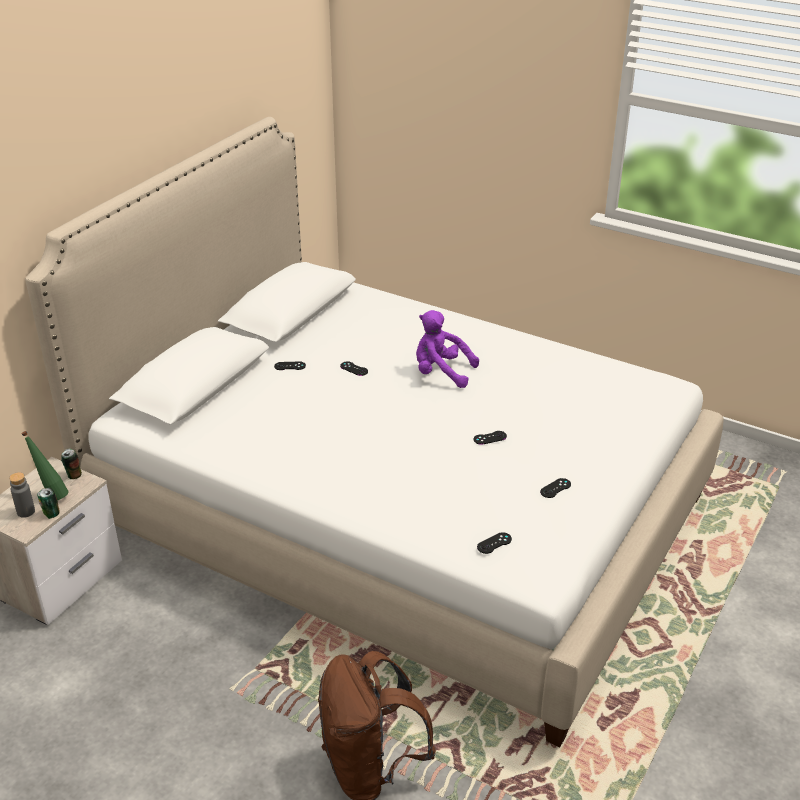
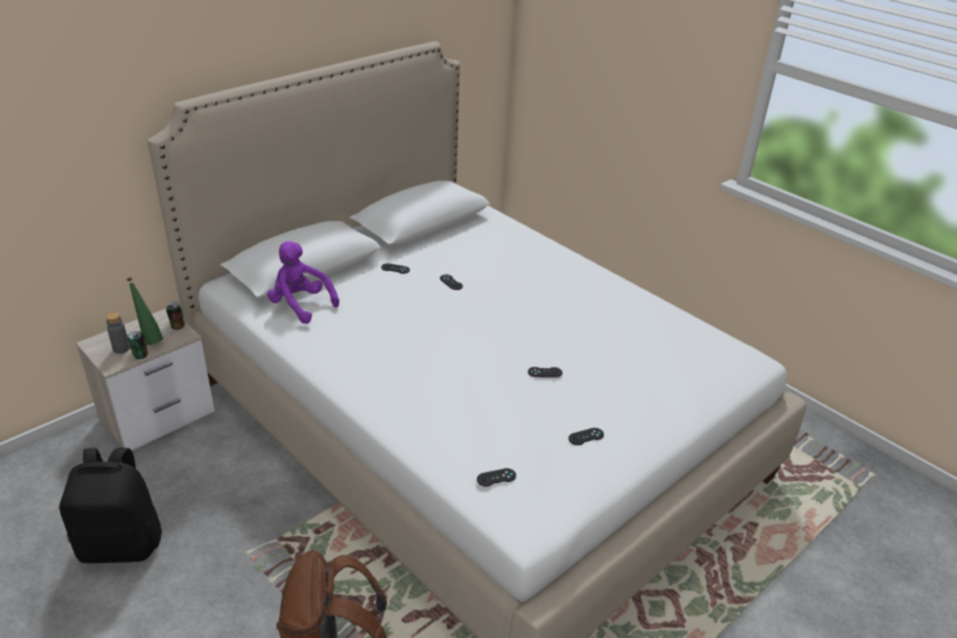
camera: 15 degrees right, 0 degrees up
purple plush toy [416,310,479,388] -> purple plush toy moved to [267,241,339,324]
none -> black backpack [59,448,162,563]

